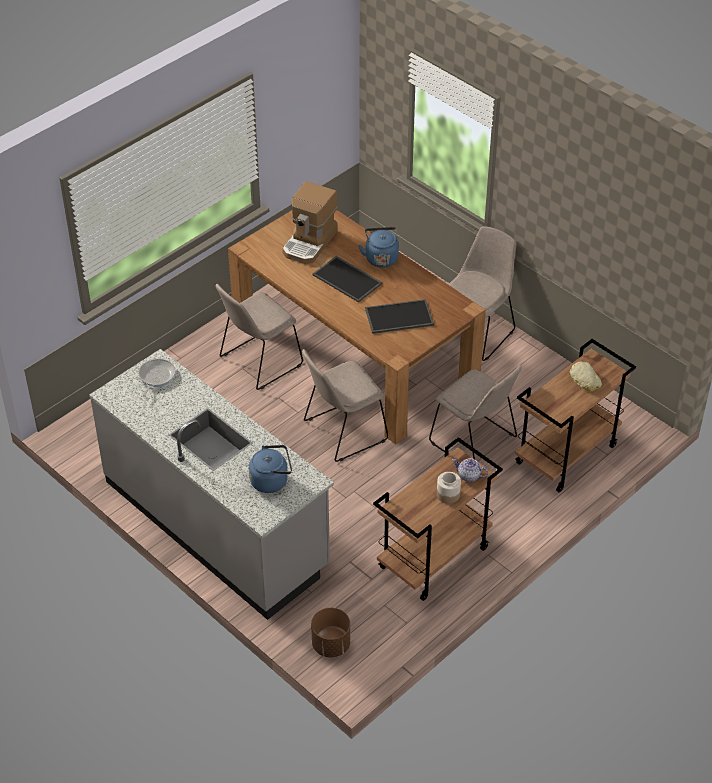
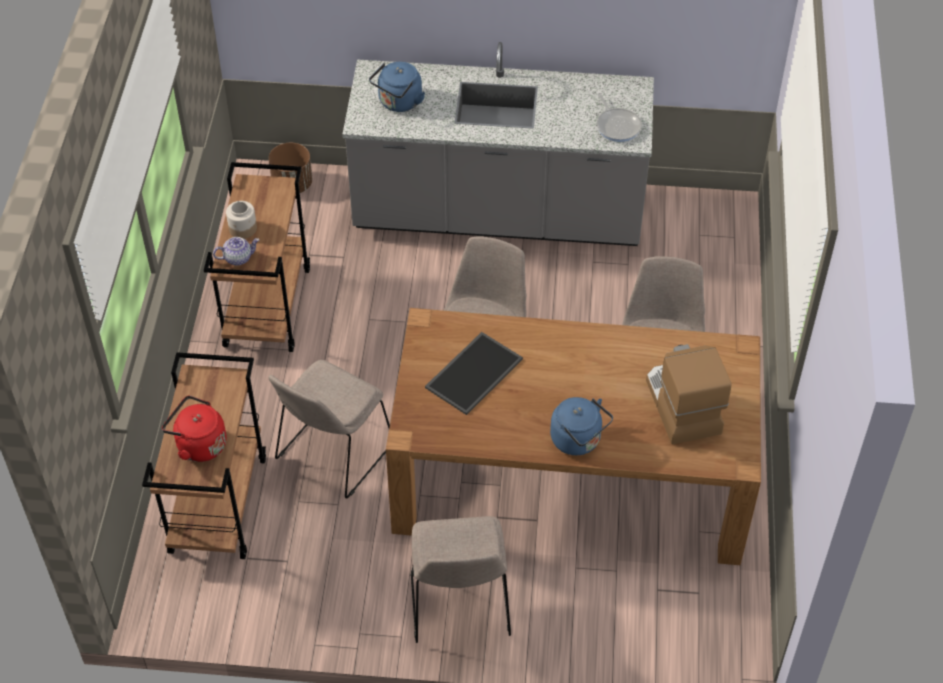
camera: 140 degrees right, 5 degrees up
tray [313,256,382,303] -> none
beige chair [429,365,522,459] -> beige chair turned 60 degrees counterclockwise [268,360,390,499]
bread [569,361,602,392] -> red kettle [162,395,227,462]

